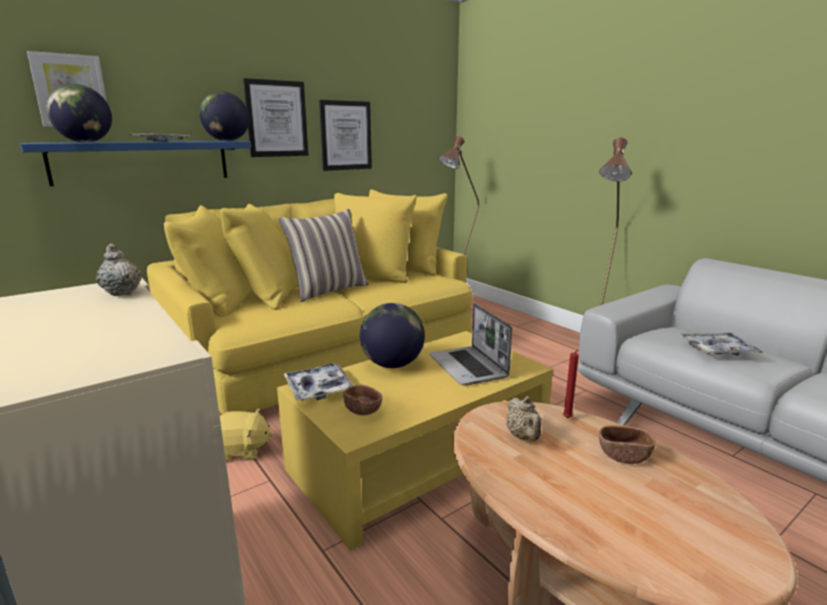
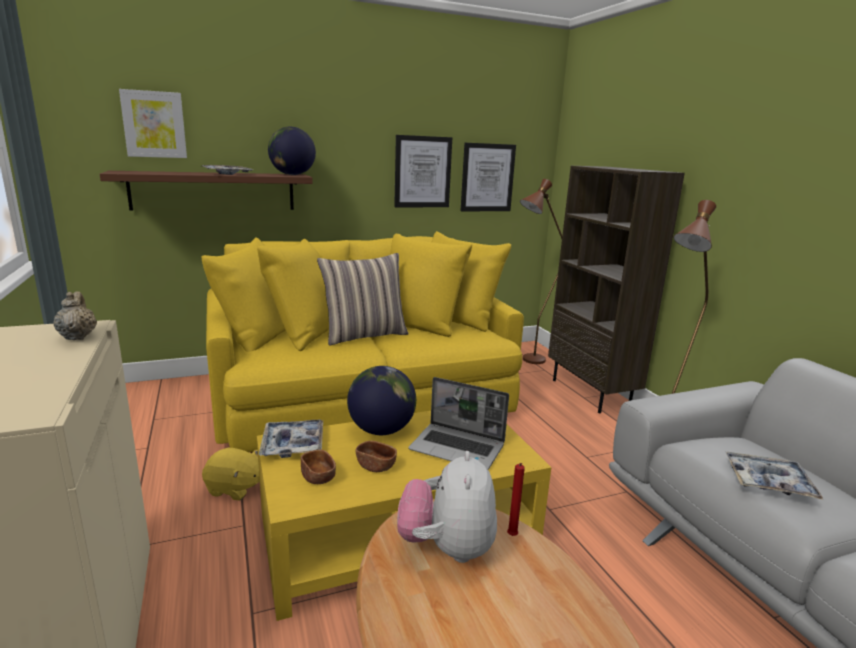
camera: 15 degrees right, 0 degrees up
blue shelf [20,141,251,186] -> brown shelf [100,171,313,210]
globe [47,84,112,142] -> none
picture [243,78,308,157] -> picture moved to [461,143,516,211]
laptop [429,303,512,385] -> laptop turned 60 degrees counterclockwise [408,377,509,470]
beige teapot [506,396,542,441] -> plush toy [397,451,497,563]
brown bowl [599,425,656,464] -> brown bowl moved to [355,441,397,472]
none -> brown bookcase [548,166,685,413]

